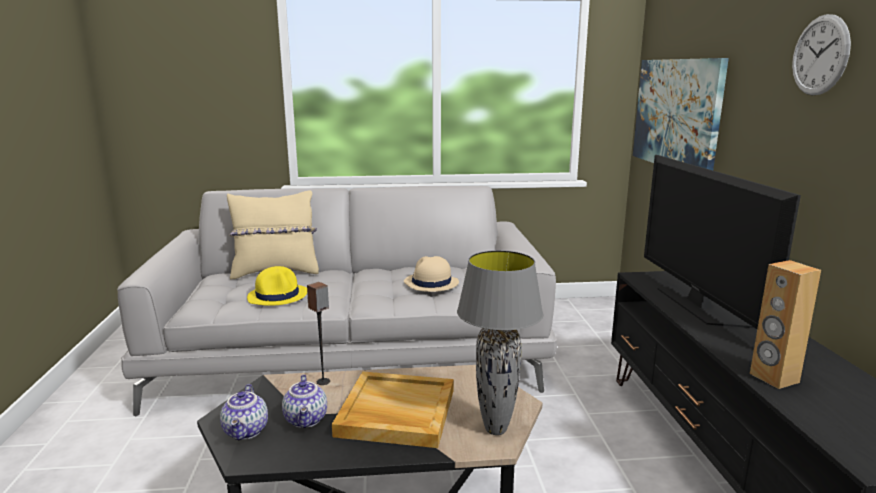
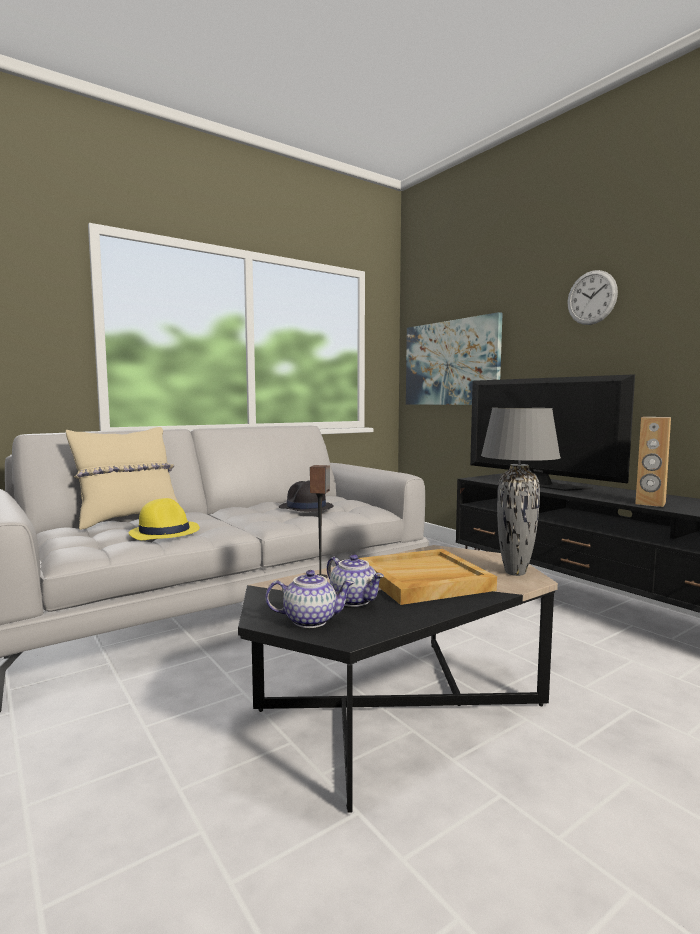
camera: 30 degrees left, 10 degrees down
teapot [220,384,268,440] -> teapot turned 60 degrees counterclockwise [265,570,355,628]
beige hat [404,256,459,292] -> black hat [279,481,334,512]

